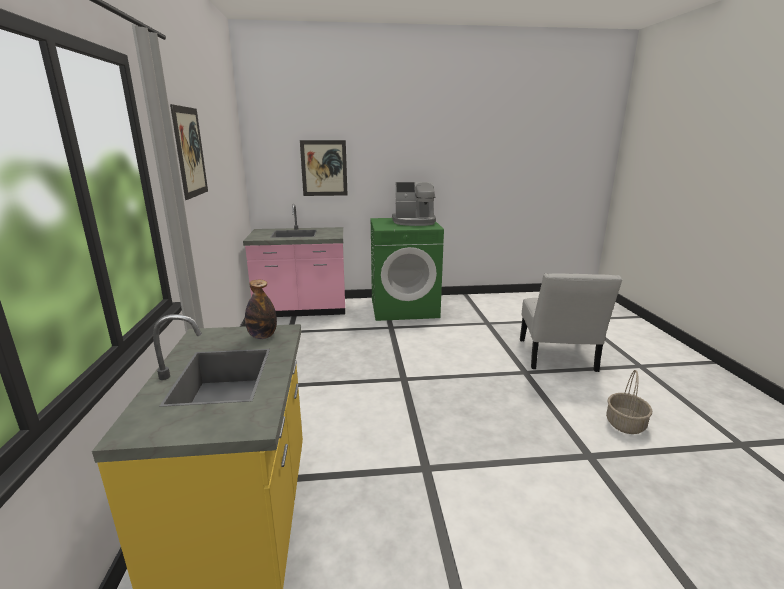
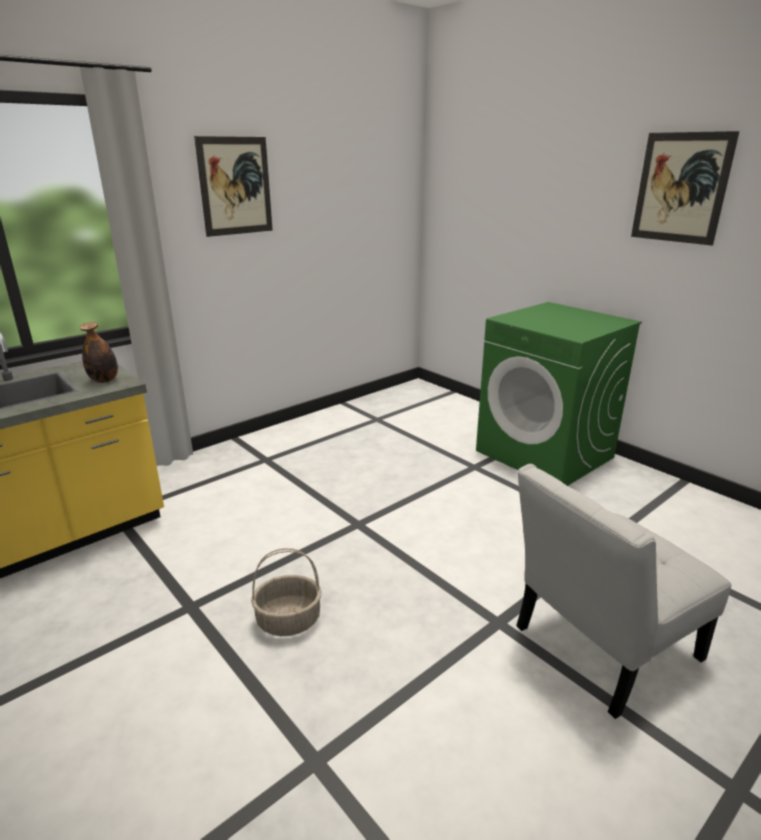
camera: 55 degrees right, 5 degrees up
pink counter [243,204,345,317] -> none
picture [300,140,348,196] -> picture moved to [631,131,739,246]
coffee machine [392,182,436,226] -> none
basket [606,370,652,434] -> basket moved to [251,548,322,636]

